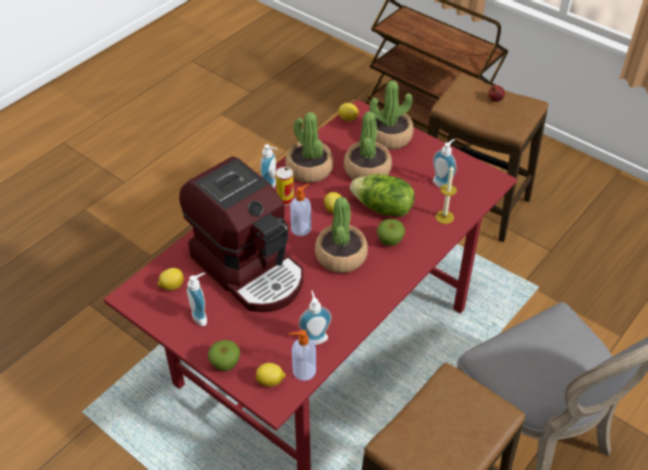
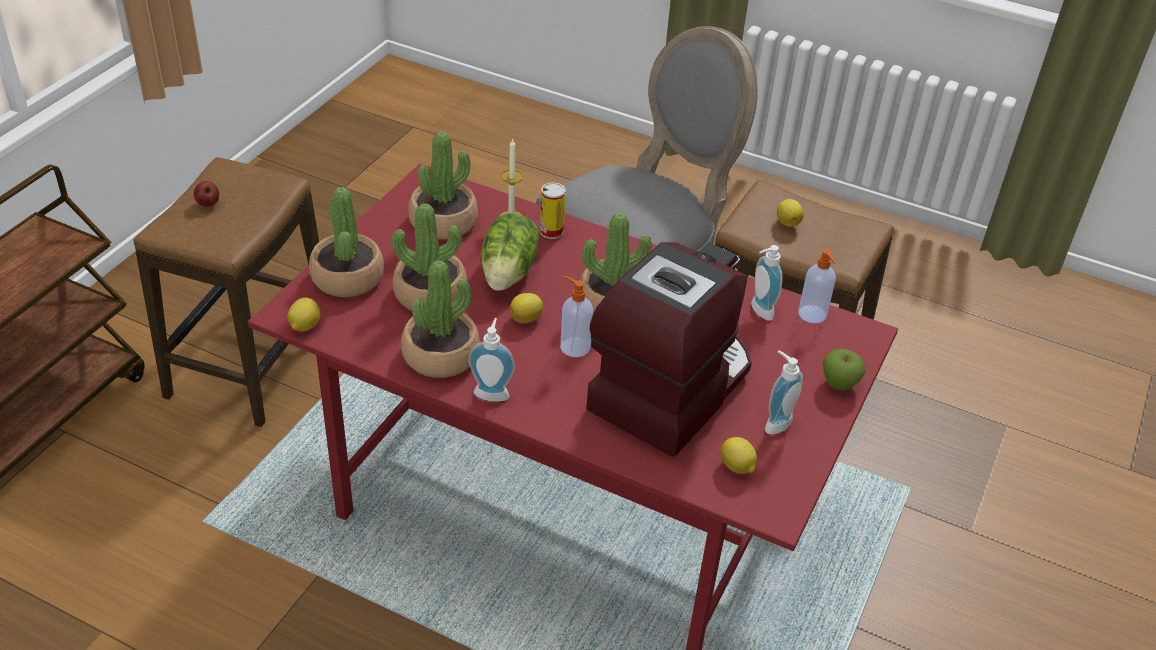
camera: 105 degrees left, 5 degrees down
lemon [256,363,285,387] -> lemon moved to [777,199,804,227]
can [276,167,294,206] -> can moved to [540,182,566,239]
apple [377,219,405,246] -> none
soap dispenser [433,139,456,188] -> potted plant [408,131,478,239]

